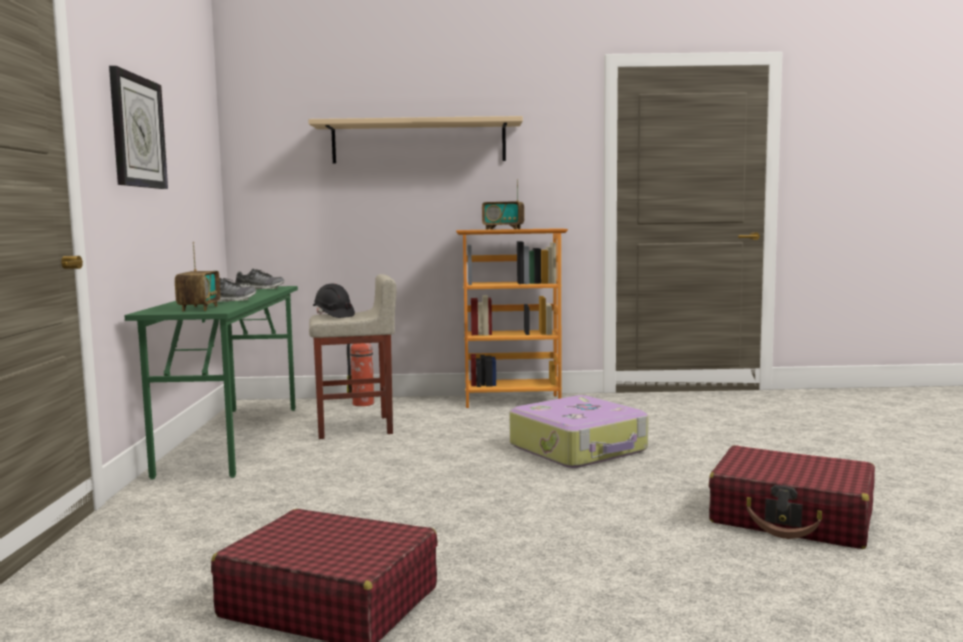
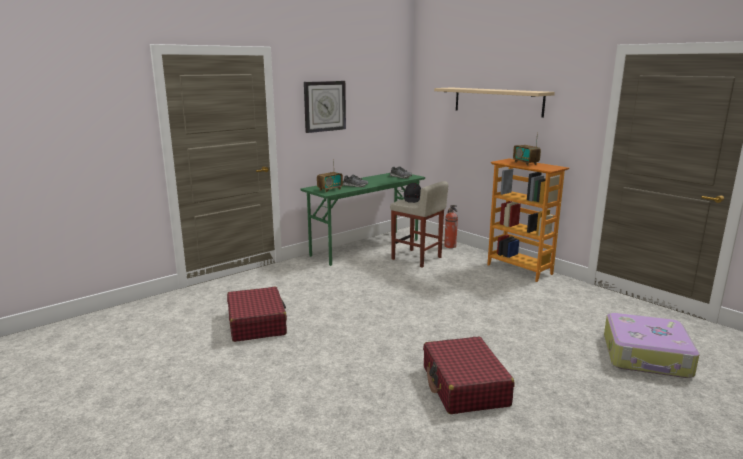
camera: 50 degrees right, 10 degrees up
suitcase [510,395,648,468] -> suitcase moved to [604,313,699,378]

